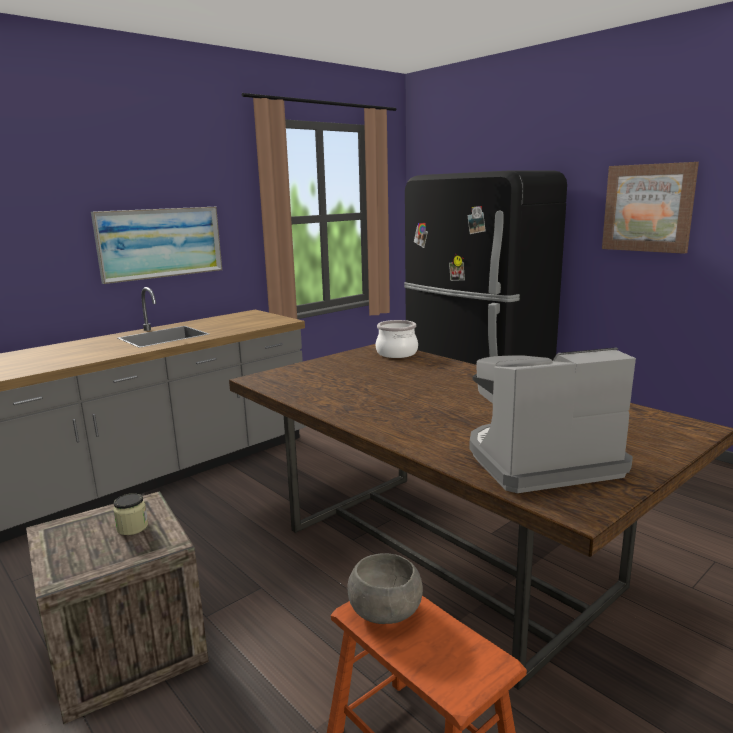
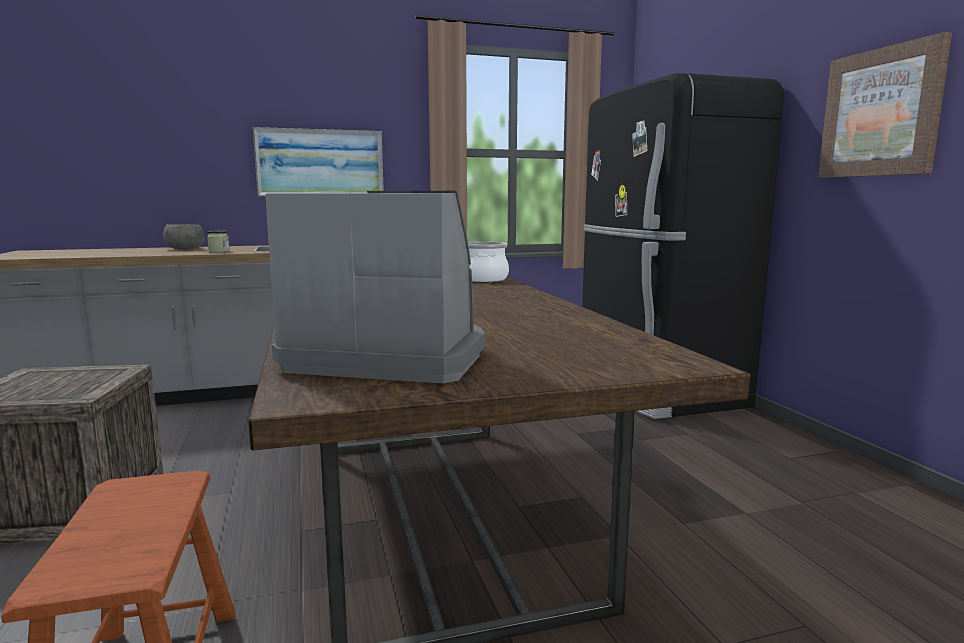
camera: 25 degrees right, 5 degrees down
jar [113,493,148,535] -> jar moved to [207,231,230,253]
grey bowl [347,553,423,624] -> grey bowl moved to [163,224,205,250]

